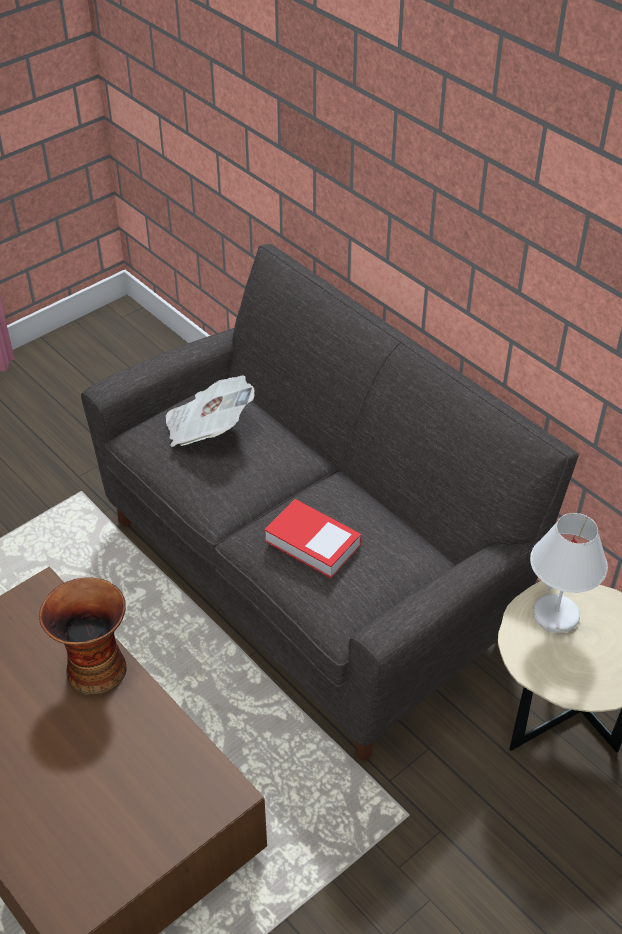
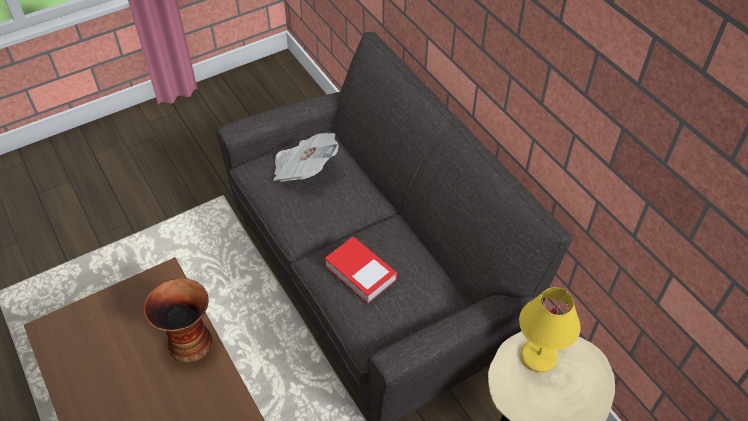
camera: 10 degrees right, 5 degrees up
white table lamp [530,513,608,633] -> yellow table lamp [519,287,581,373]

